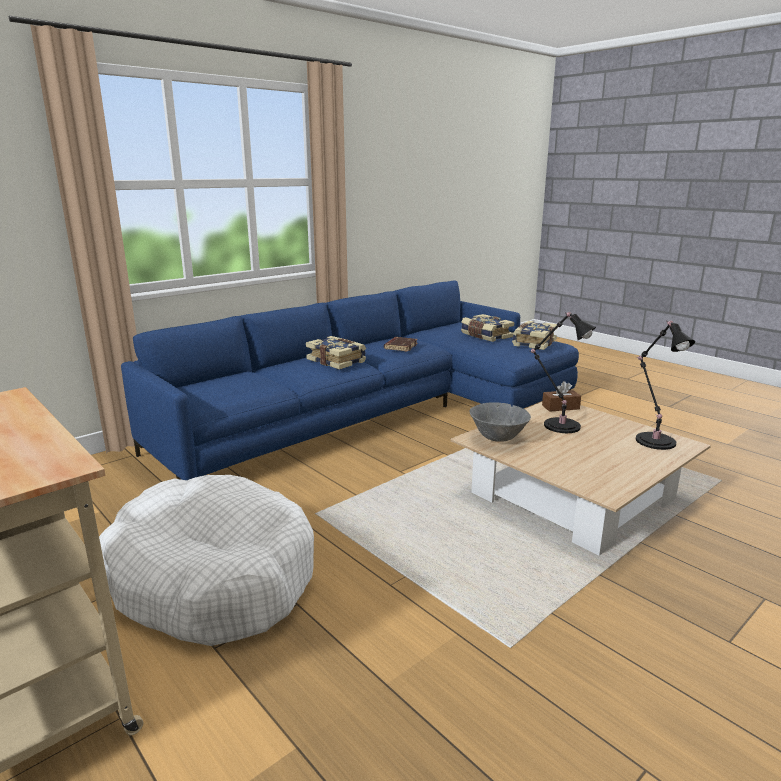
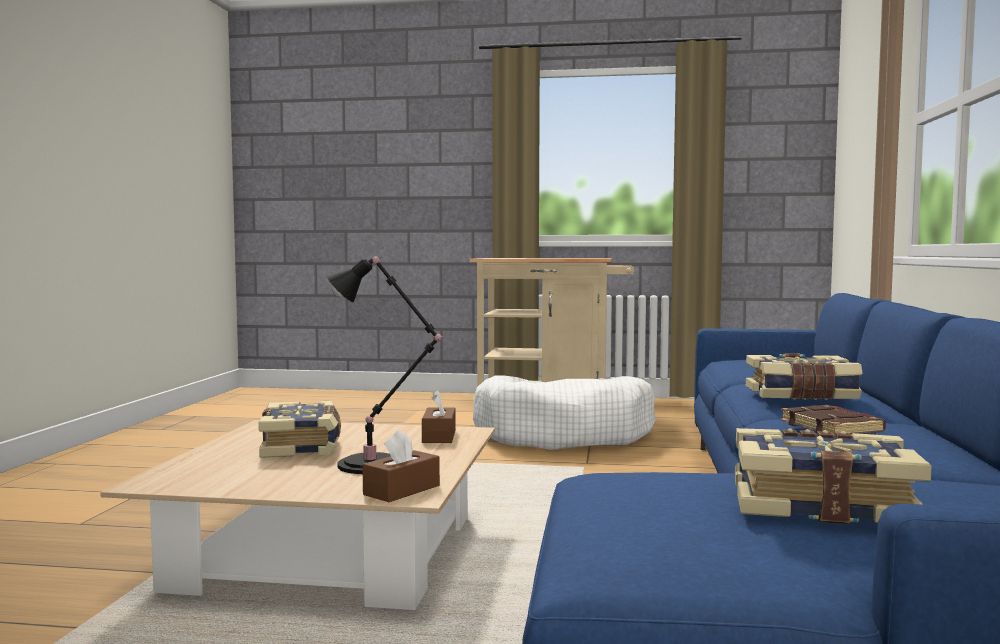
camera: 140 degrees right, 15 degrees down
grey bowl [469,402,531,442] -> brown tissue box [422,390,456,443]
book [512,321,557,350] -> book moved to [258,401,341,458]
black table lamp [636,321,695,450] -> none

